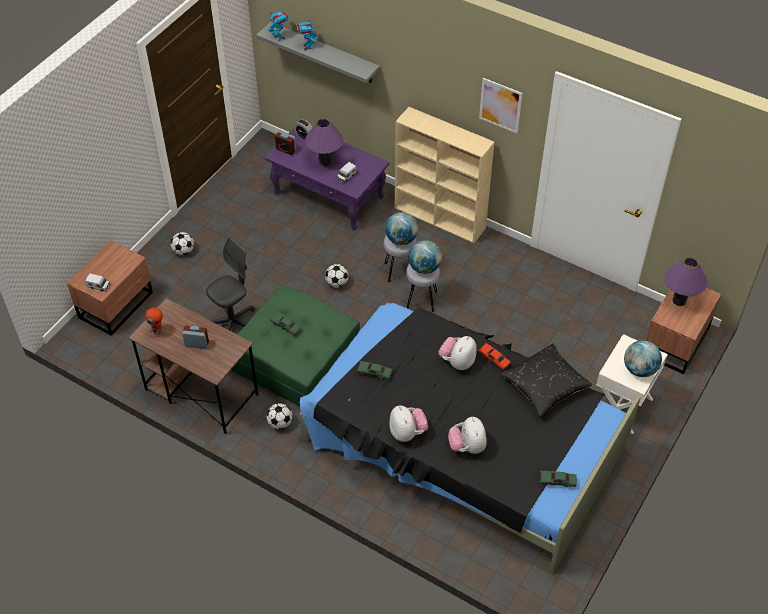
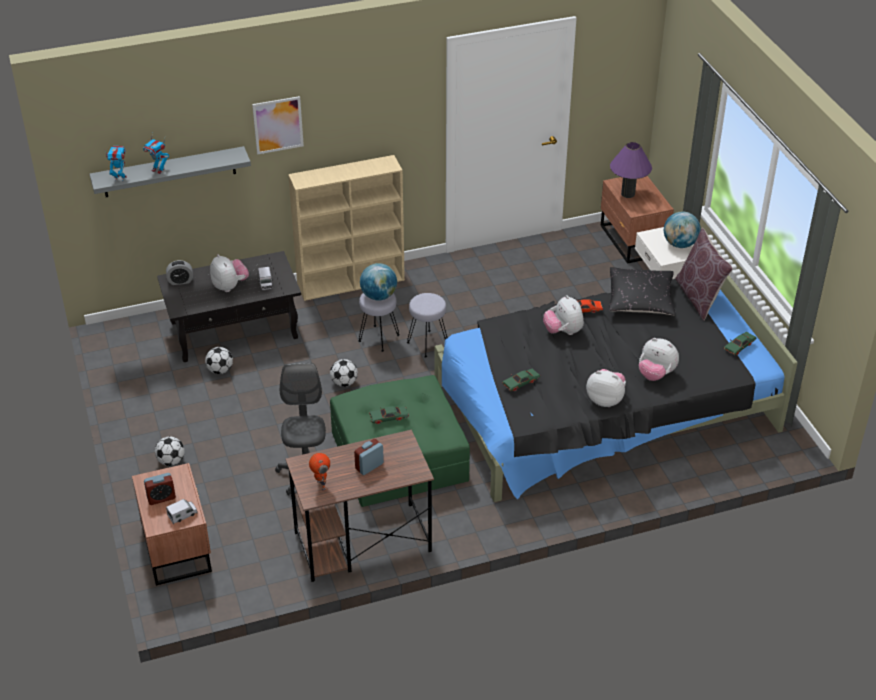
camera: 50 degrees left, 10 degrees down
purple coffee table [265,128,390,231] -> black coffee table [157,251,301,362]
football [266,403,292,429] -> football moved to [205,347,233,374]
alarm clock [275,131,296,155] -> alarm clock moved to [144,473,176,505]
purple table lamp [305,119,343,167] -> plush toy [210,254,249,292]
globe [408,240,442,274] -> none
picture [479,78,522,133] -> picture moved to [252,96,304,155]
none -> brown pillow [675,228,733,321]

